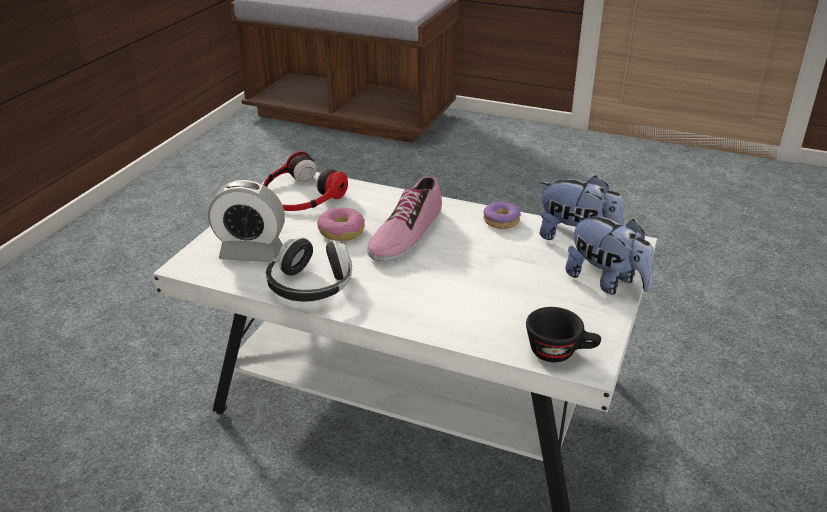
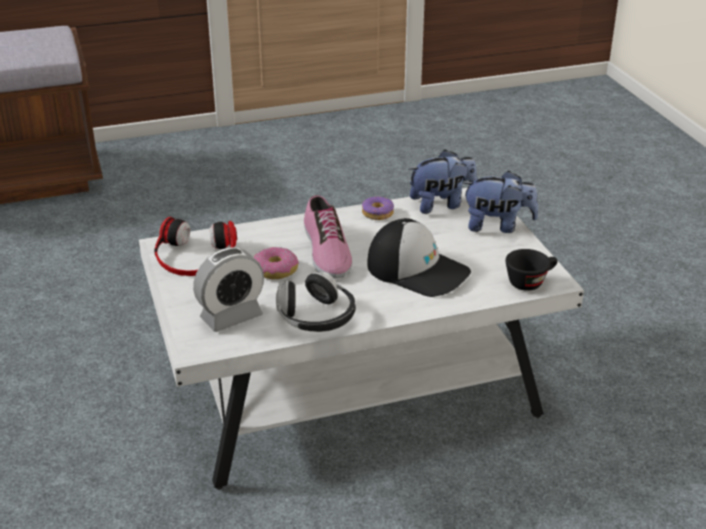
camera: 40 degrees left, 0 degrees up
none -> cap [367,218,471,297]

